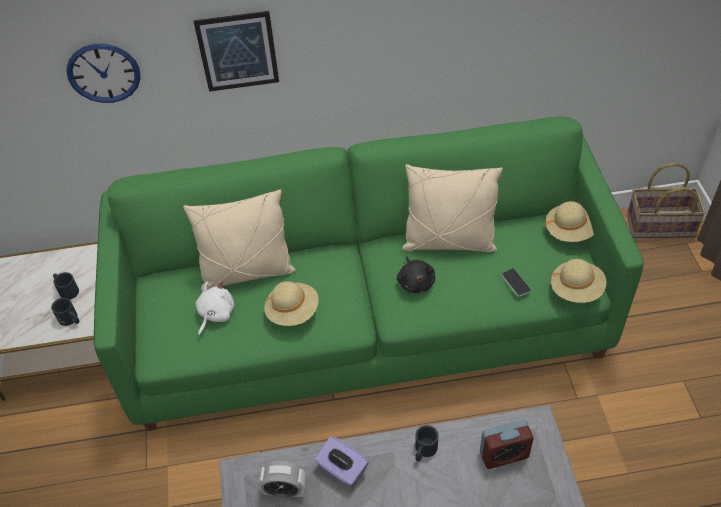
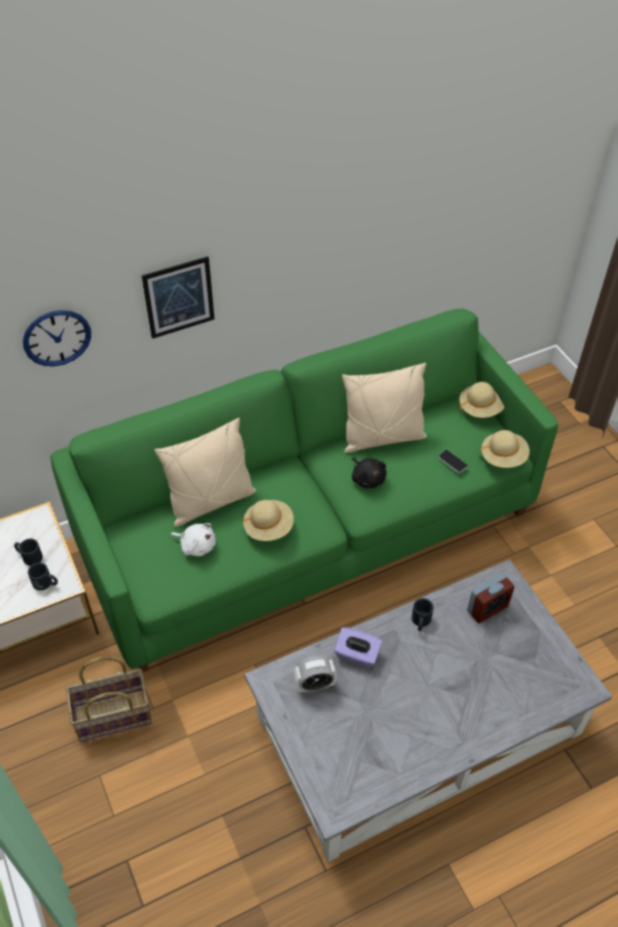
camera: 20 degrees left, 0 degrees up
white plush toy [196,281,234,336] -> white plush toy turned 105 degrees clockwise [170,523,216,556]
basket [627,163,706,238] -> basket moved to [66,656,152,742]

